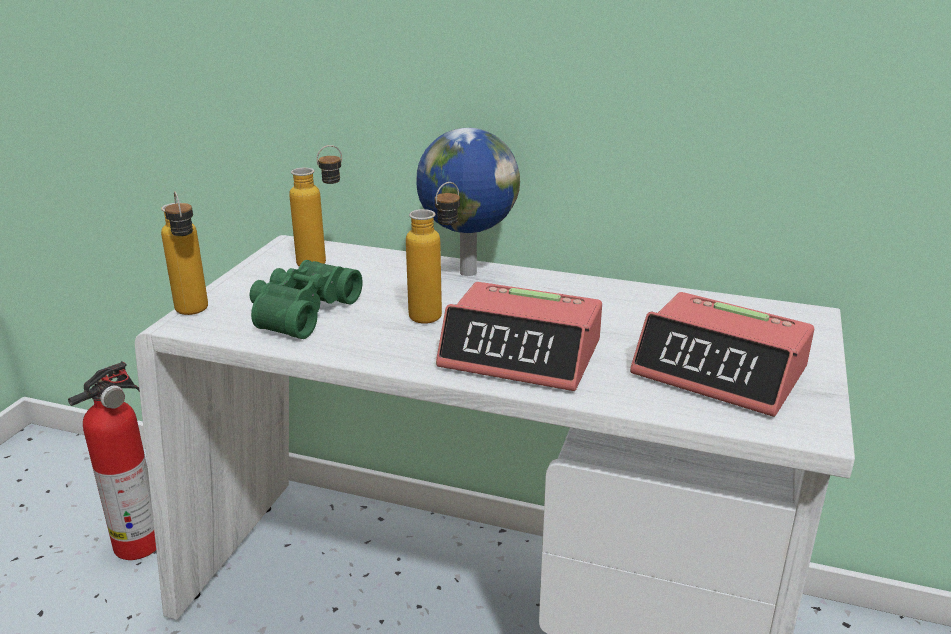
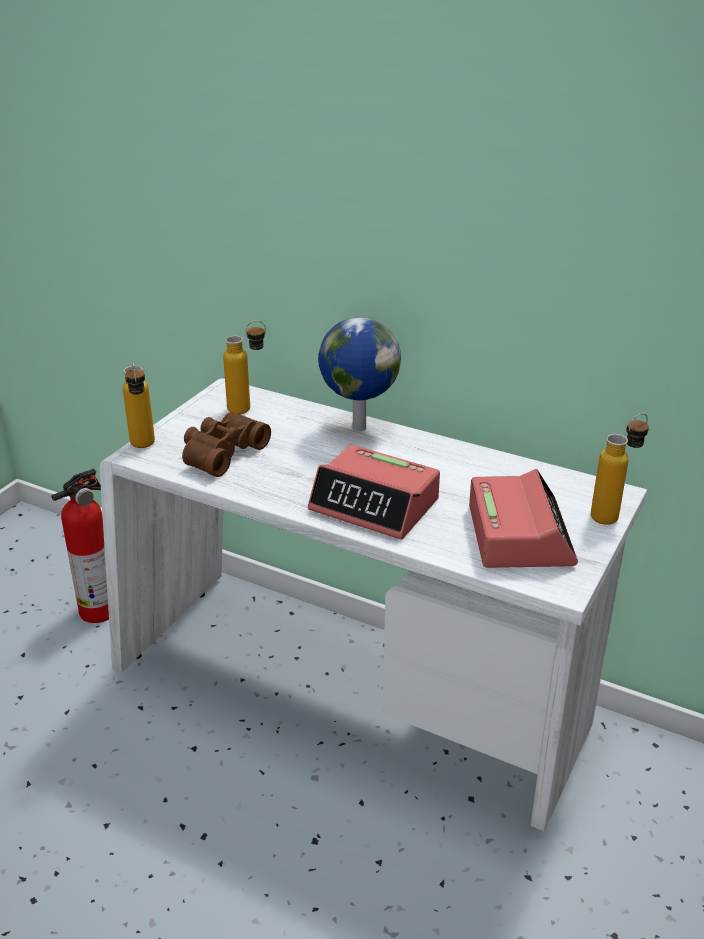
camera: 10 degrees right, 5 degrees up
green binoculars [249,260,363,339] -> brown binoculars [182,413,271,477]
bottle [406,182,460,324] -> bottle moved to [591,413,649,524]
alarm clock [630,292,814,417] -> alarm clock turned 135 degrees counterclockwise [469,469,578,568]

